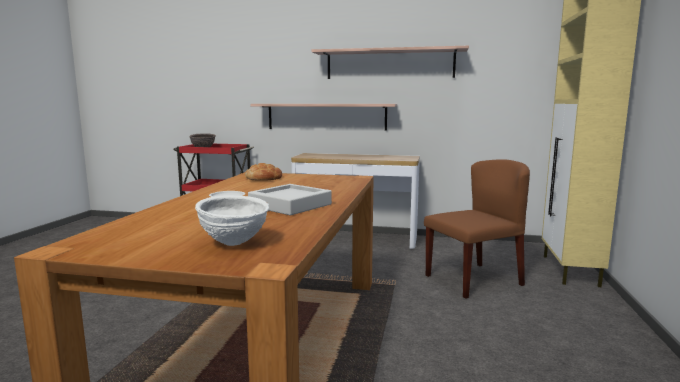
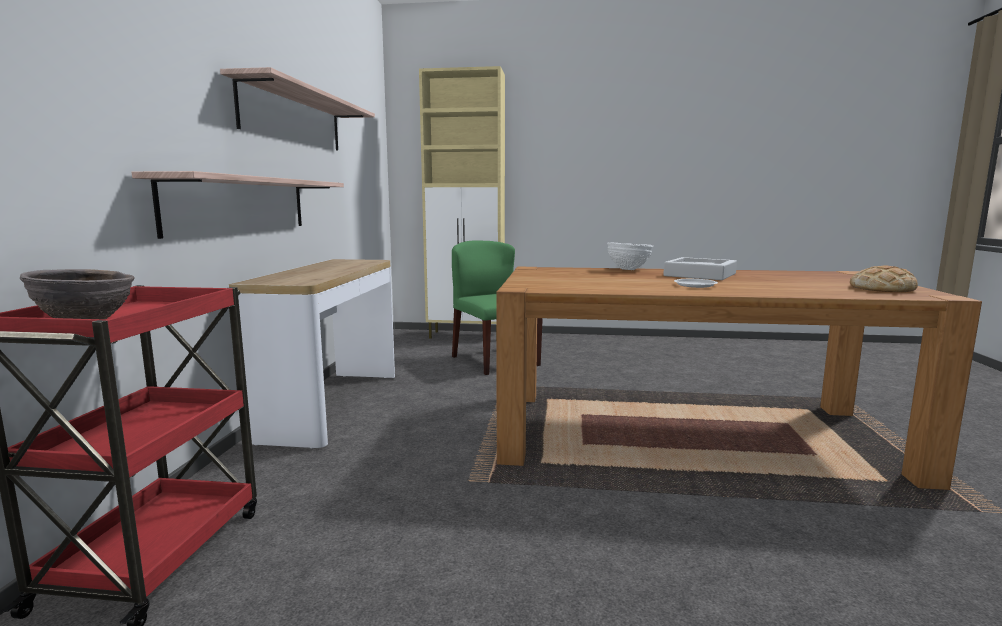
camera: 95 degrees left, 0 degrees up
white bowl [195,195,269,246] -> white bowl moved to [607,242,653,270]
bread [245,163,282,181] -> bread moved to [850,265,918,292]
brown chair [424,159,530,299] -> green chair [452,241,543,375]

